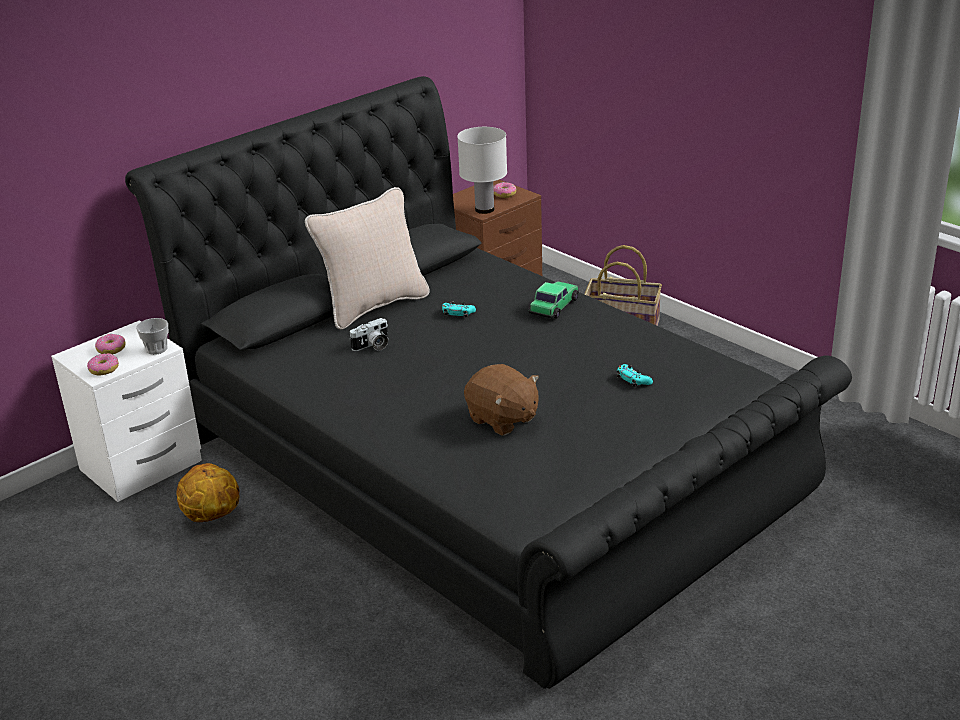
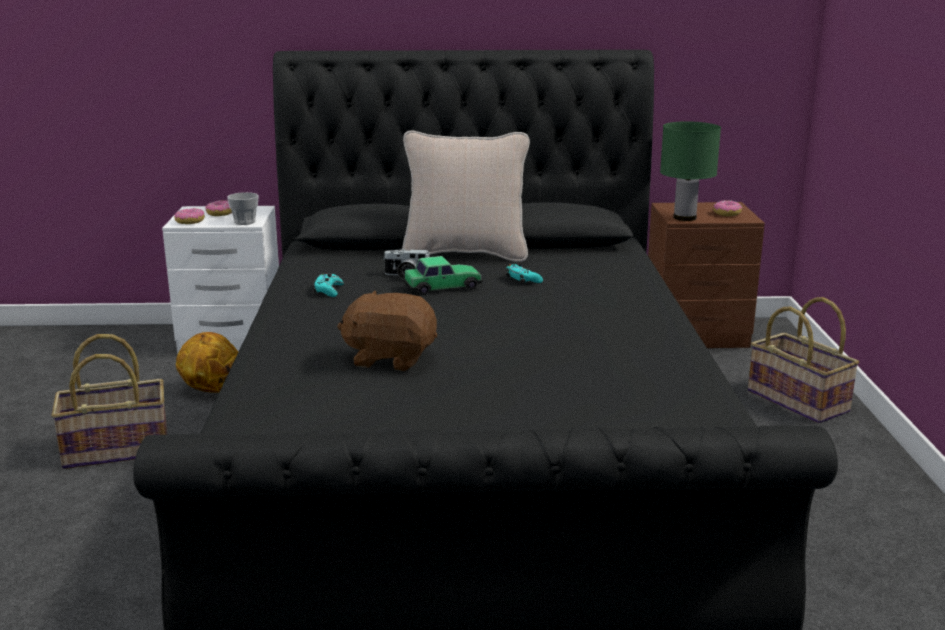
camera: 40 degrees right, 10 degrees down
white table lamp [457,127,507,214] -> green table lamp [660,121,721,221]
brown plush toy [464,364,539,436] -> brown plush toy turned 105 degrees clockwise [337,290,437,371]
toy car [529,281,579,319] -> toy car moved to [403,256,483,295]
turquoise game controller [617,364,653,387] -> turquoise game controller moved to [313,273,344,297]
none -> basket [51,334,168,469]

